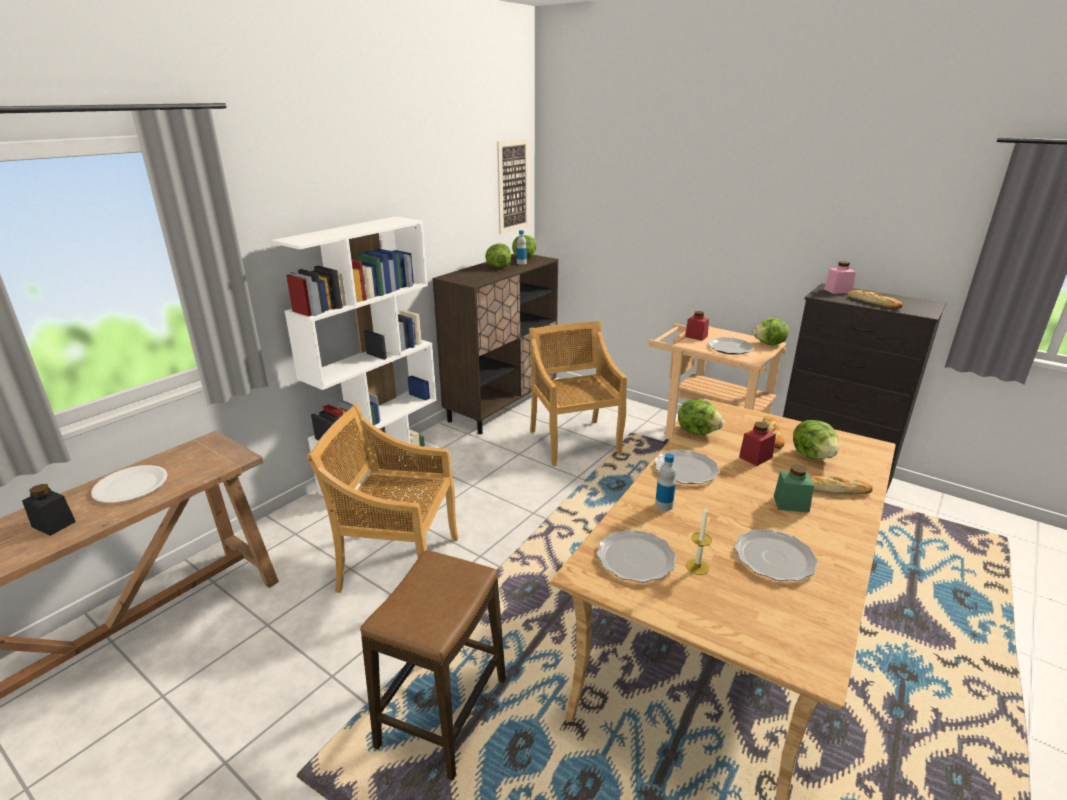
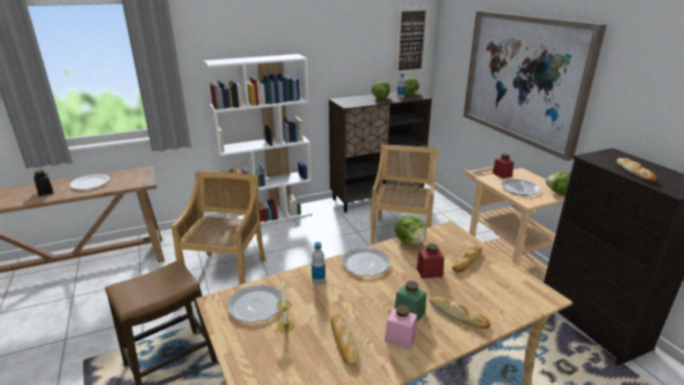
camera: 30 degrees right, 0 degrees up
beige chair [306,403,458,593] -> beige chair turned 60 degrees clockwise [171,171,265,285]
plate [734,529,818,581] -> bread [331,314,359,367]
lettuce [793,420,839,459] -> none
pink jar [824,261,856,294] -> pink jar moved to [384,305,417,350]
none -> picture [463,11,607,161]

